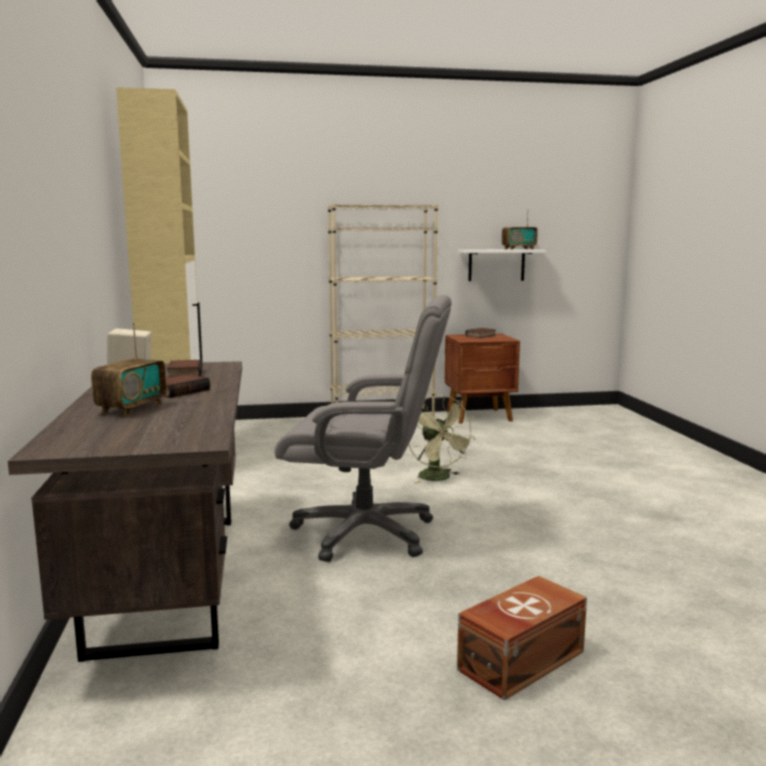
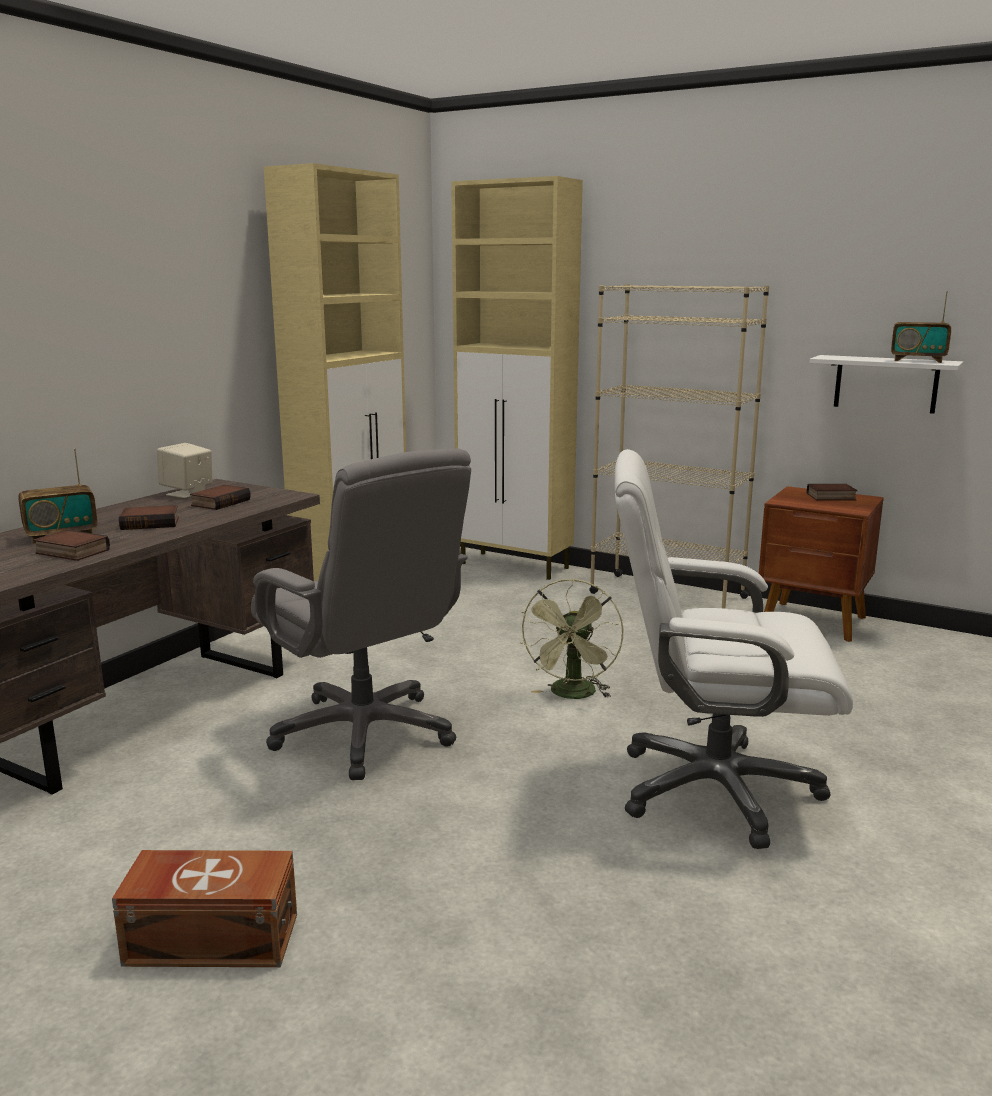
camera: 40 degrees right, 5 degrees up
none -> book [34,530,110,561]
none -> beige cabinet [451,176,583,580]
none -> white office chair [615,449,853,849]

